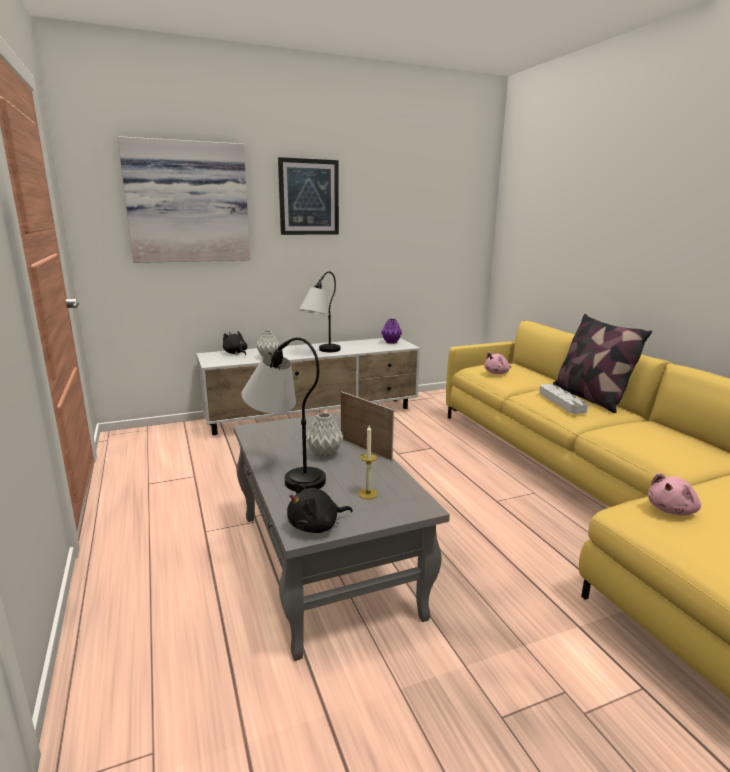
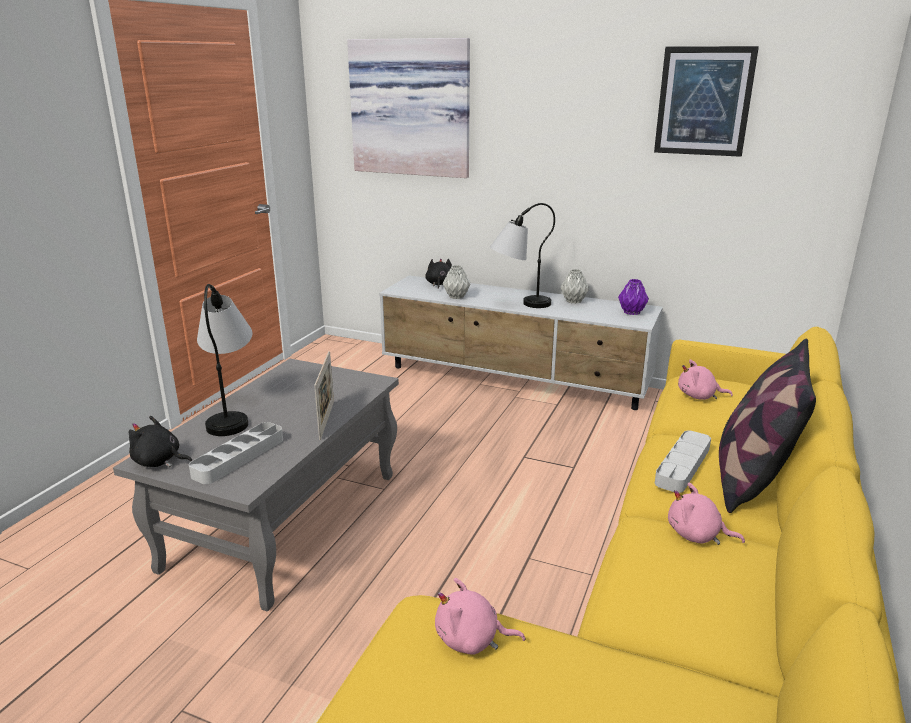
camera: 45 degrees right, 5 degrees up
picture [278,157,339,235] -> picture moved to [654,46,759,157]
grey vase [306,413,343,459] -> grey vase moved to [561,269,589,304]
candle [358,425,378,499] -> grey tray [189,422,283,484]
none -> pink plush toy [668,483,745,545]

